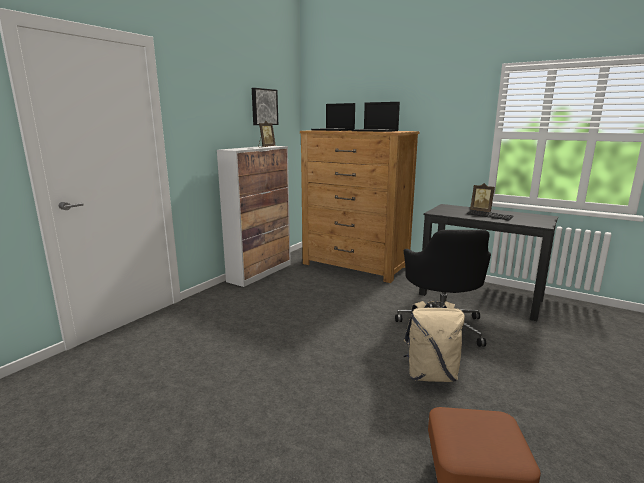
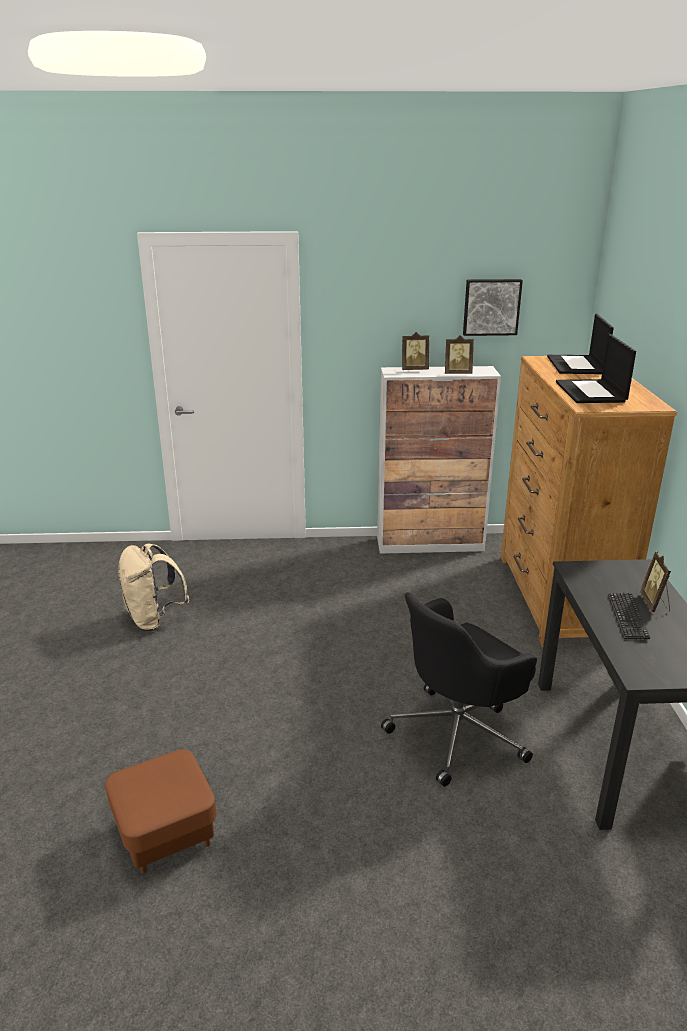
camera: 55 degrees right, 10 degrees up
beige backpack [403,301,465,382] -> beige backpack moved to [118,543,190,631]
none -> picture frame [402,332,430,370]

